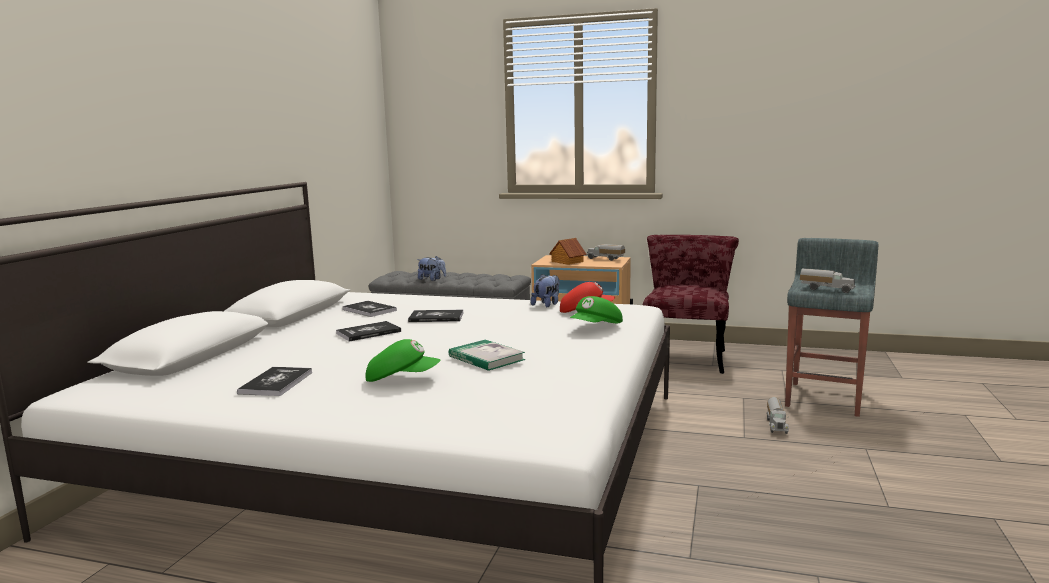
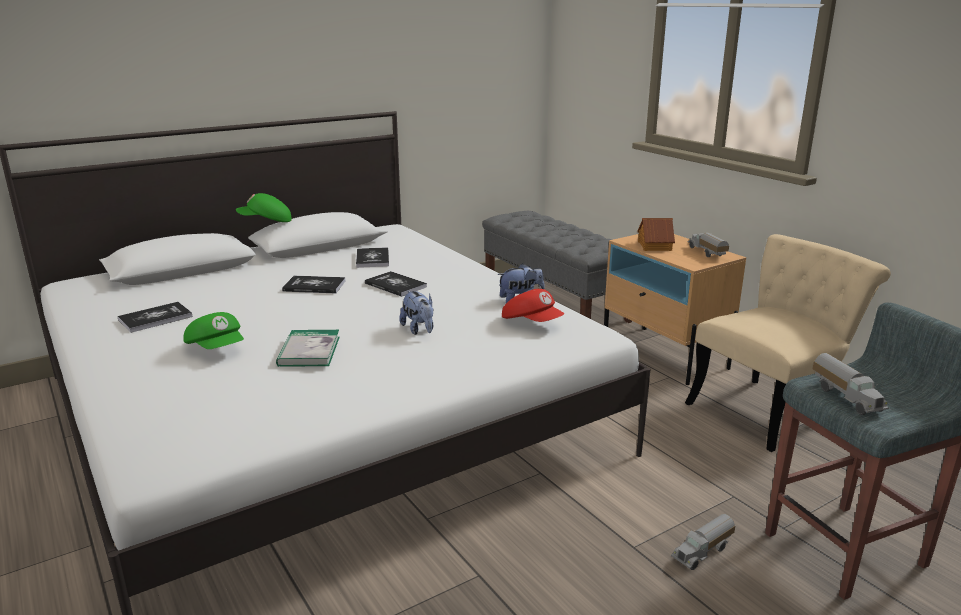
camera: 40 degrees right, 10 degrees up
plush toy [417,256,446,281] -> plush toy moved to [399,290,434,335]
green cap [570,296,623,323] -> green cap moved to [236,193,292,222]
red chair [643,235,739,374] -> beige chair [685,234,891,452]

